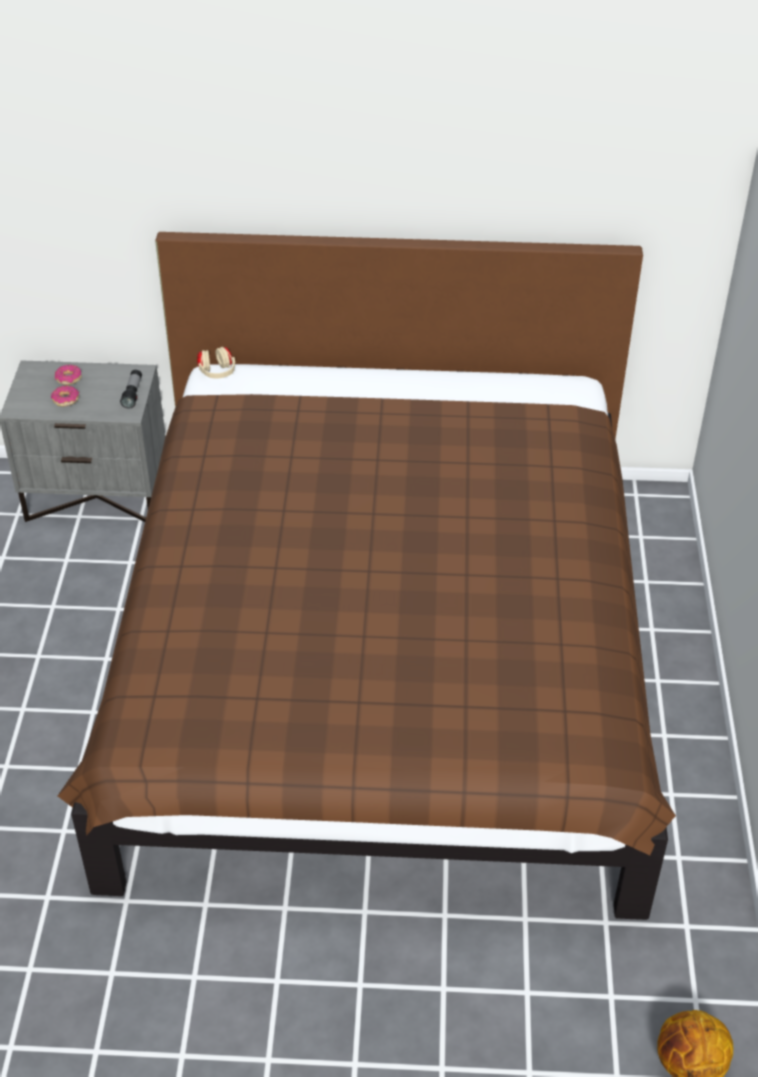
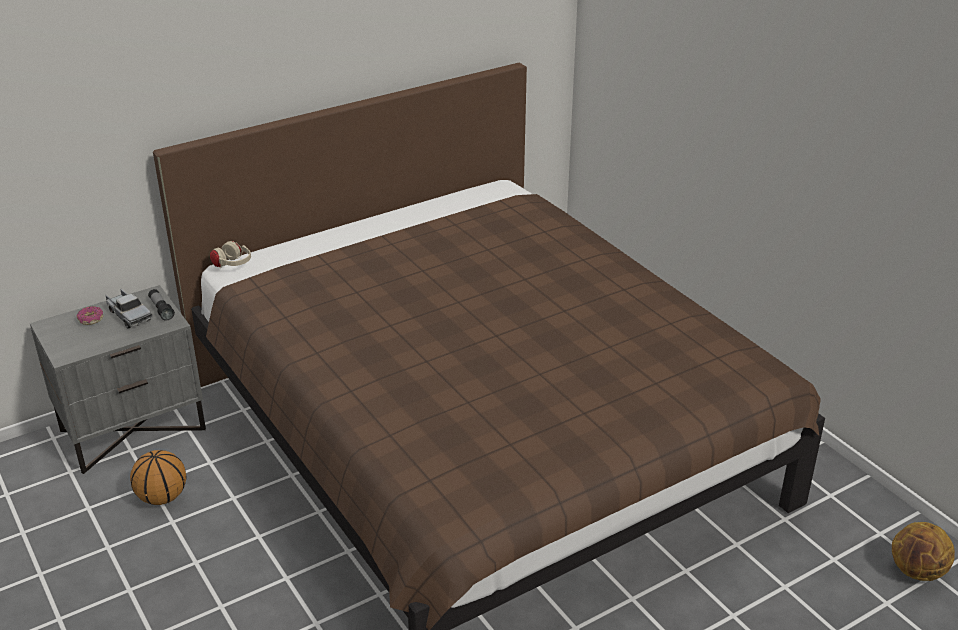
camera: 35 degrees left, 10 degrees down
donut [51,385,79,406] -> none
none -> toy truck [106,289,152,329]
none -> basketball [130,450,186,505]

